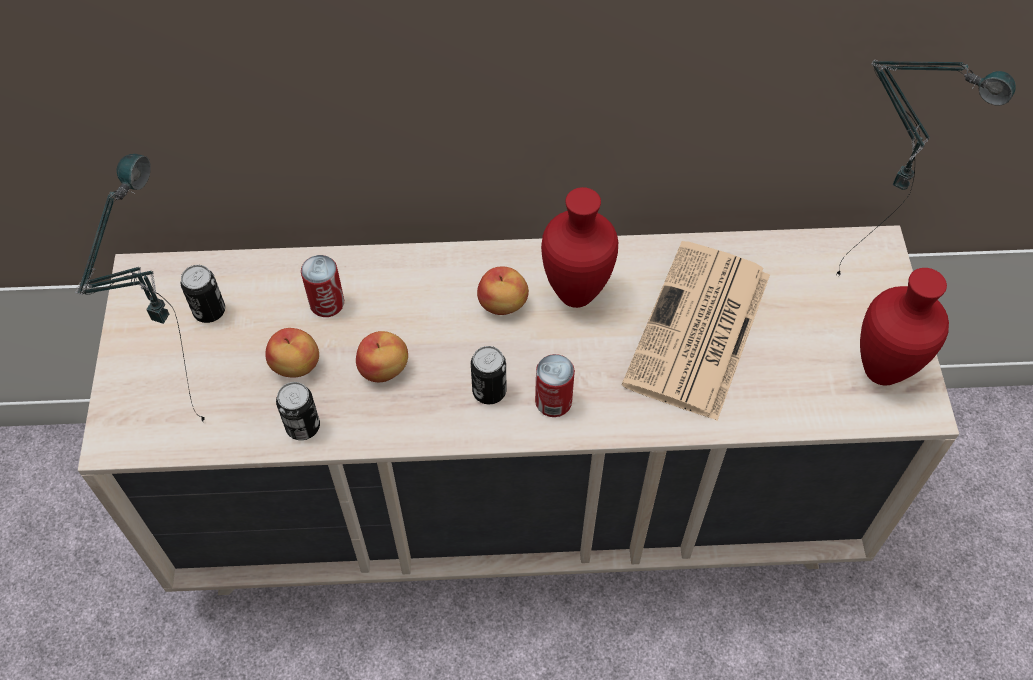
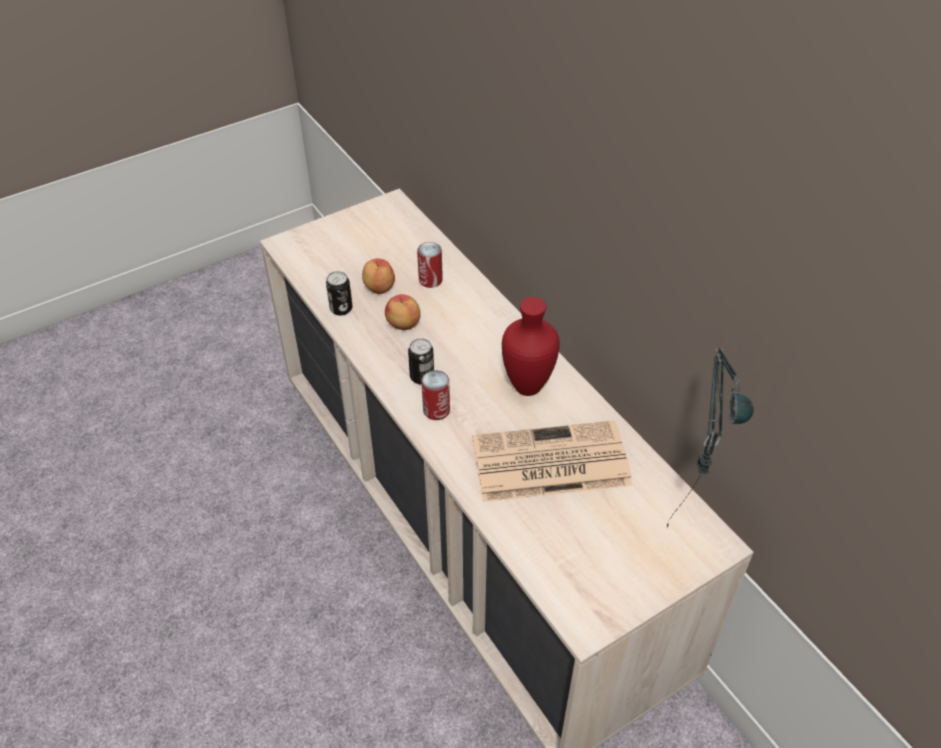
camera: 60 degrees right, 10 degrees down
table lamp [75,154,205,421] -> none
can [181,265,225,323] -> none
apple [477,266,529,315] -> none
red vase [860,268,949,386] -> none

